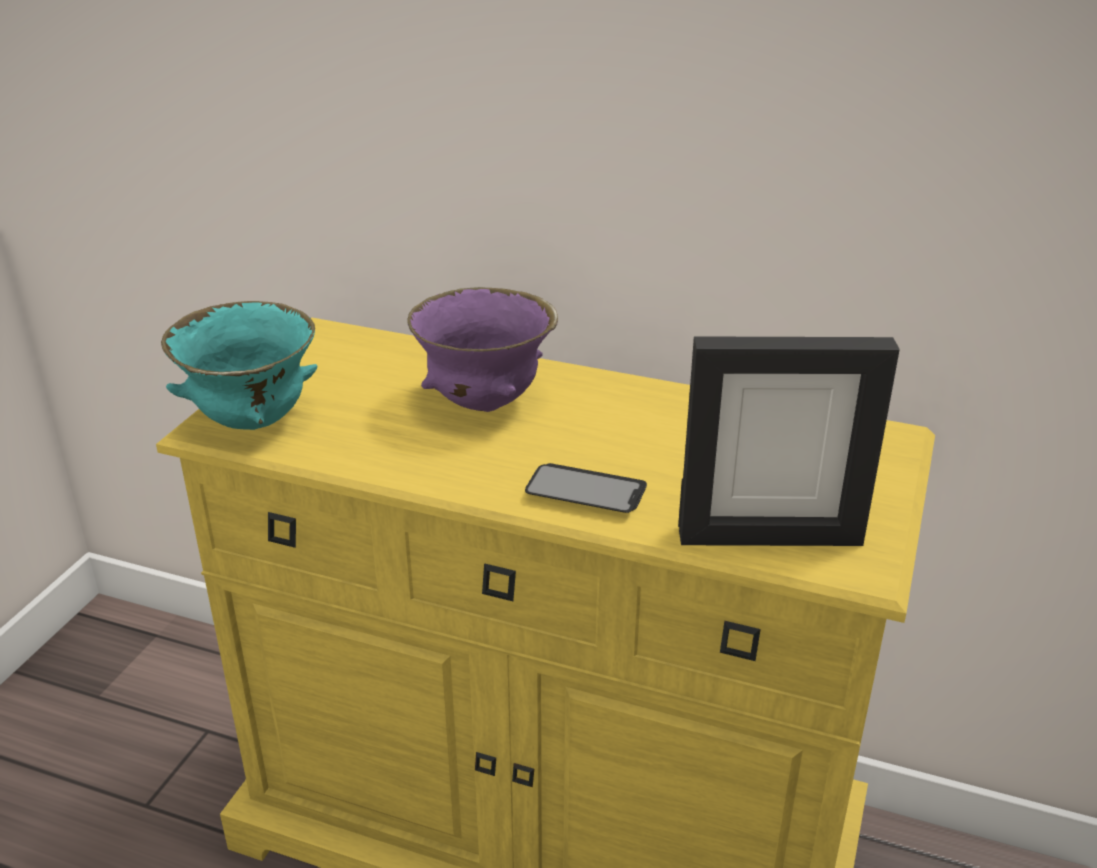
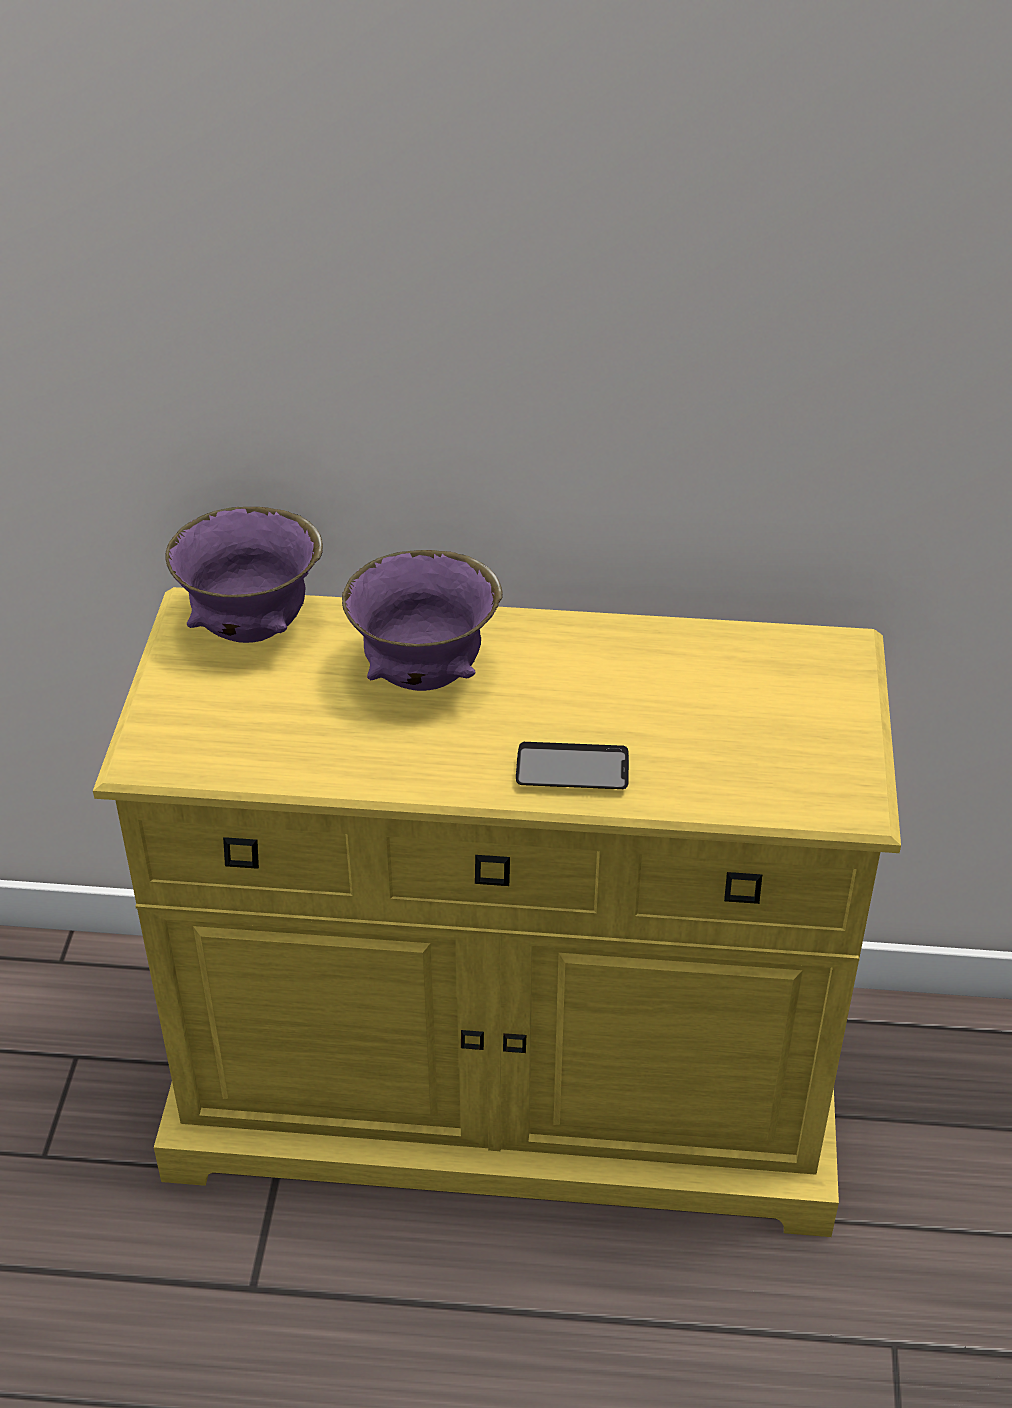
camera: 15 degrees left, 10 degrees up
turquoise bowl [161,301,317,430] -> none
picture frame [678,336,900,546] -> none
none -> purple bowl [165,507,323,643]

